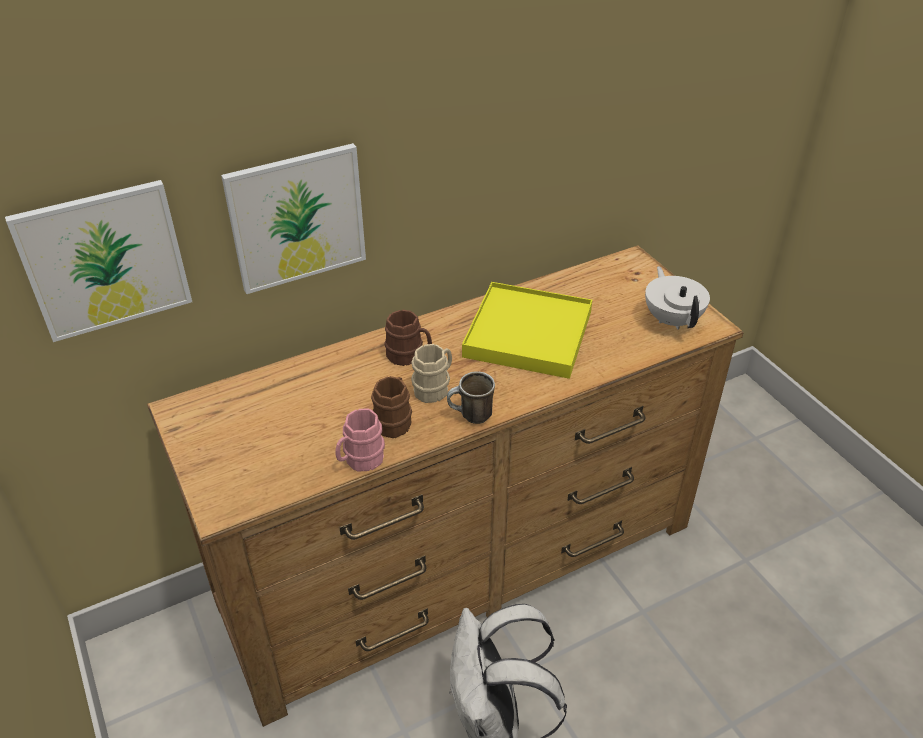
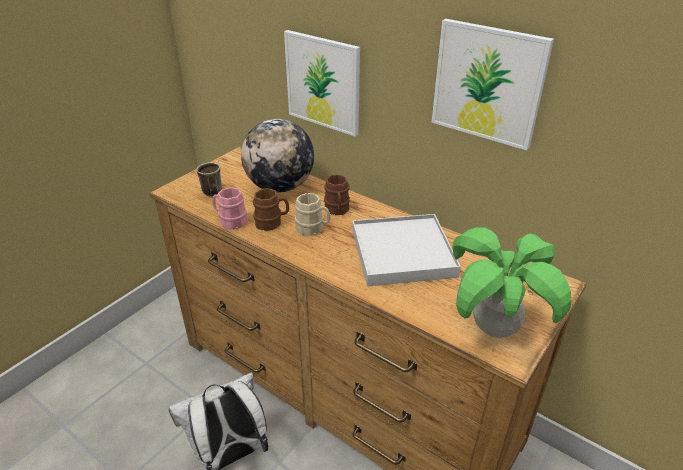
camera: 65 degrees right, 5 degrees down
picture [5,180,192,342] -> picture moved to [432,19,554,150]
mug [447,371,495,424] -> mug moved to [196,162,222,196]
yellow tray [462,282,592,379] -> white tray [352,214,461,286]
white teapot [645,266,710,329] -> potted plant [452,227,571,338]
none -> globe [241,119,314,192]

